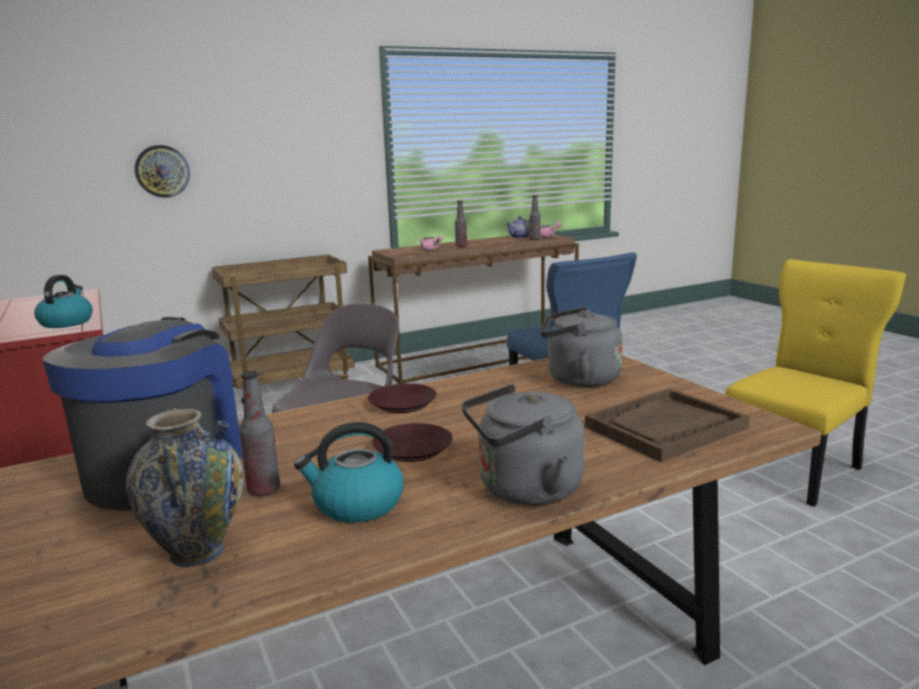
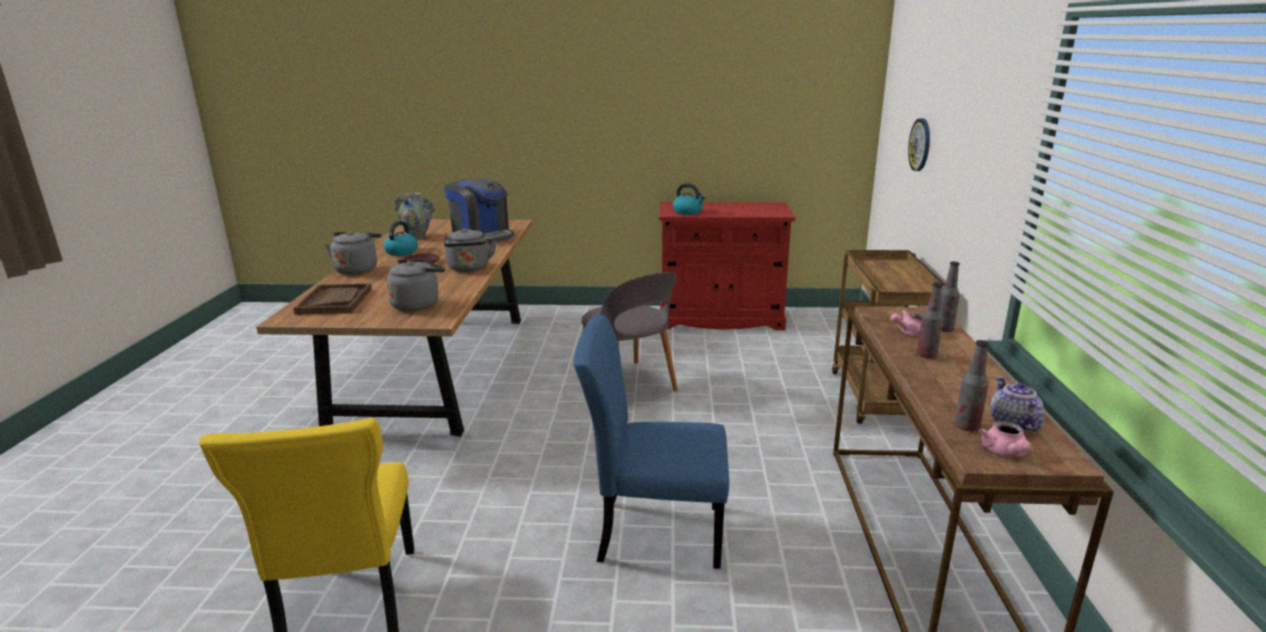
camera: 120 degrees right, 5 degrees up
bottle [239,371,280,496] -> bottle moved to [941,262,960,332]
brown plate [368,384,437,413] -> grey kettle [444,228,497,272]

